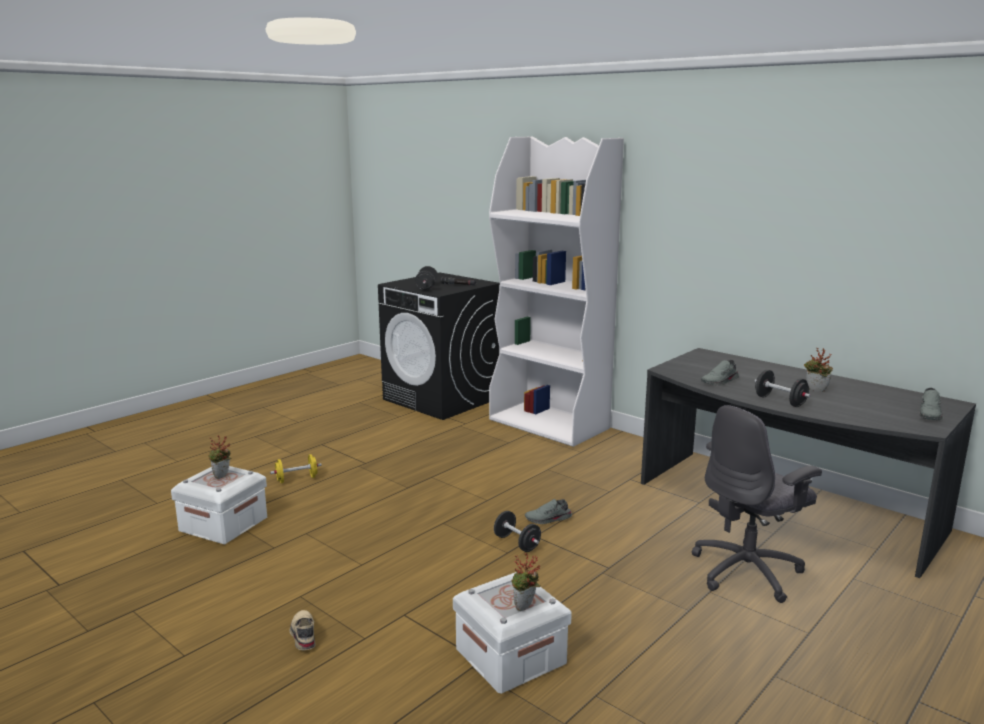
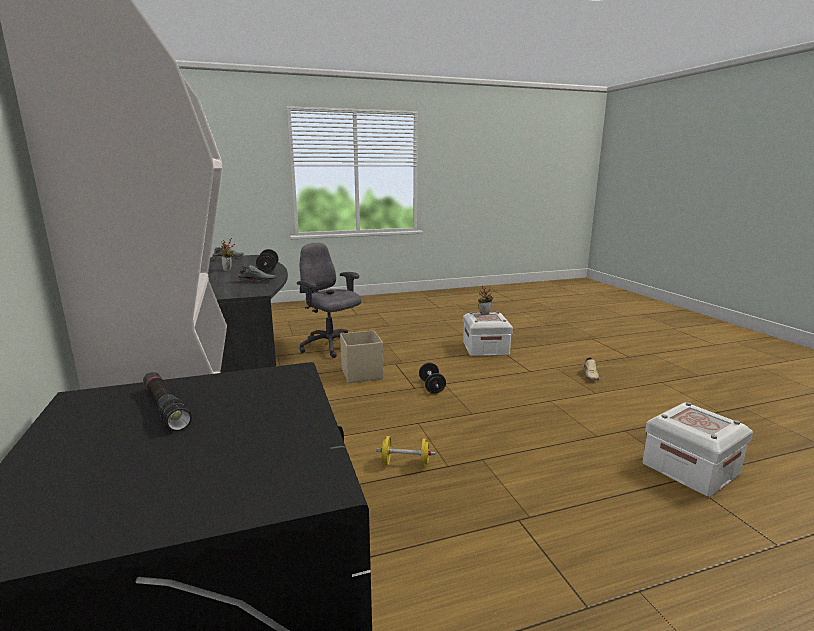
camera: 150 degrees left, 0 degrees up
potted plant [208,435,232,479] -> none
yellow dumbbell [270,454,322,483] -> yellow dumbbell moved to [376,436,435,468]
black dumbbell [415,266,438,291] -> none
grey shoe [525,499,572,524] -> none
grey office chair [692,405,822,603] -> grey office chair turned 135 degrees counterclockwise [297,243,361,358]
none -> beige storage box [340,330,383,383]

